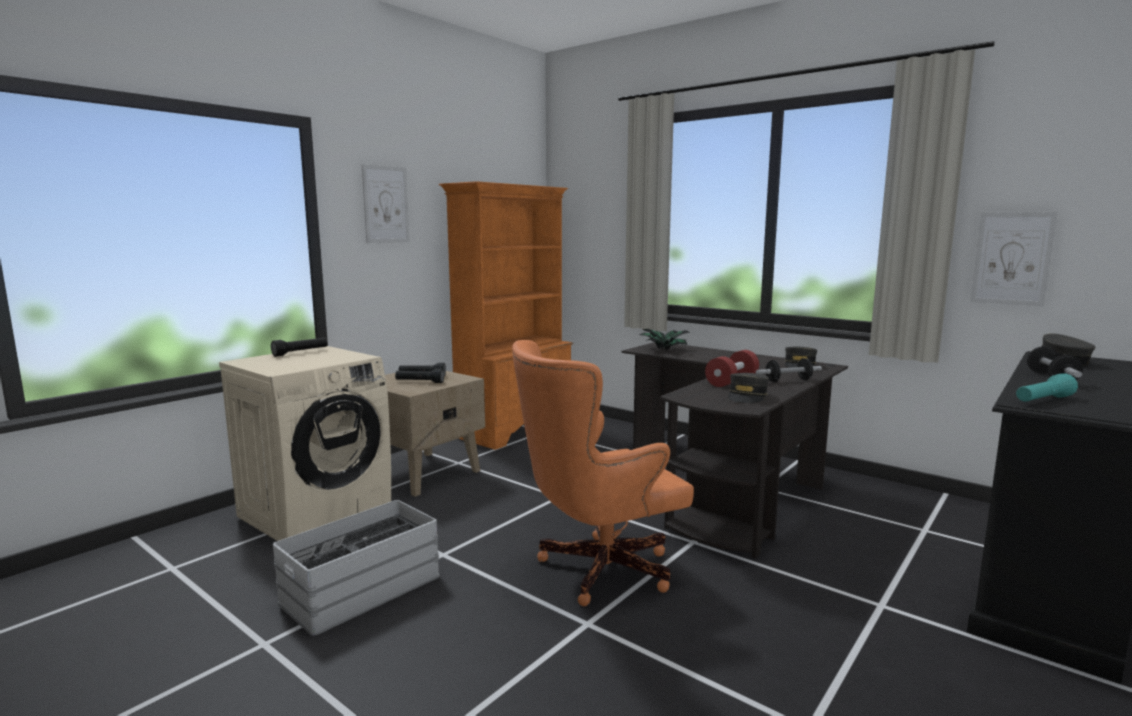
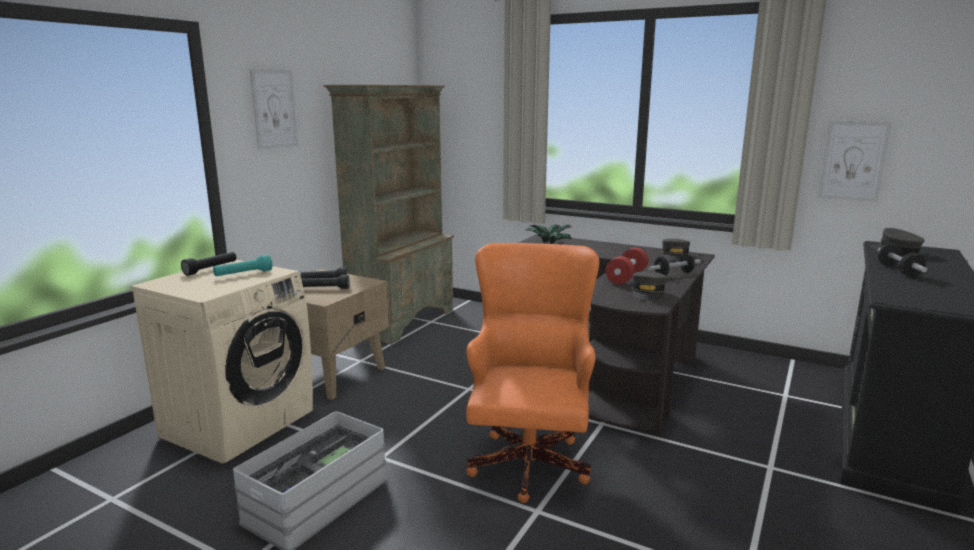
camera: 10 degrees left, 5 degrees up
orange bookcase [439,181,574,450] -> green bookcase [323,85,454,344]
orange office chair [512,340,694,606] -> orange office chair turned 135 degrees clockwise [466,243,599,503]
turquoise flashlight [1016,374,1078,401] -> turquoise flashlight moved to [213,254,272,276]

